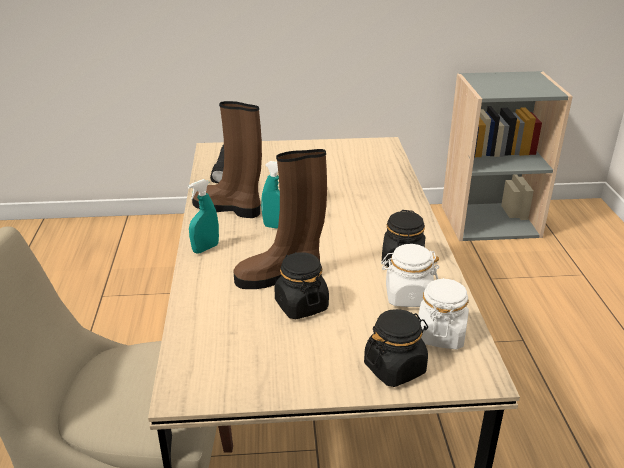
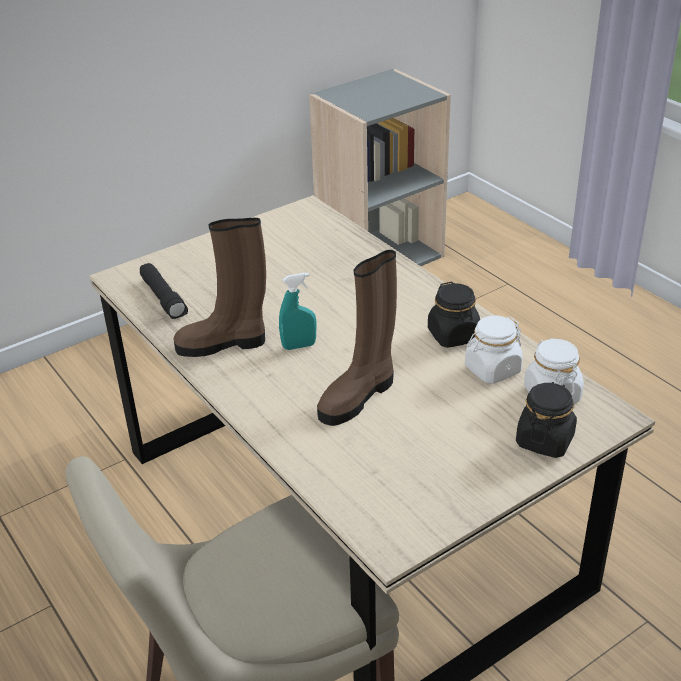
camera: 30 degrees left, 5 degrees up
turquoise spray bottle [188,179,219,254] -> none
black jar [274,252,329,319] -> none

